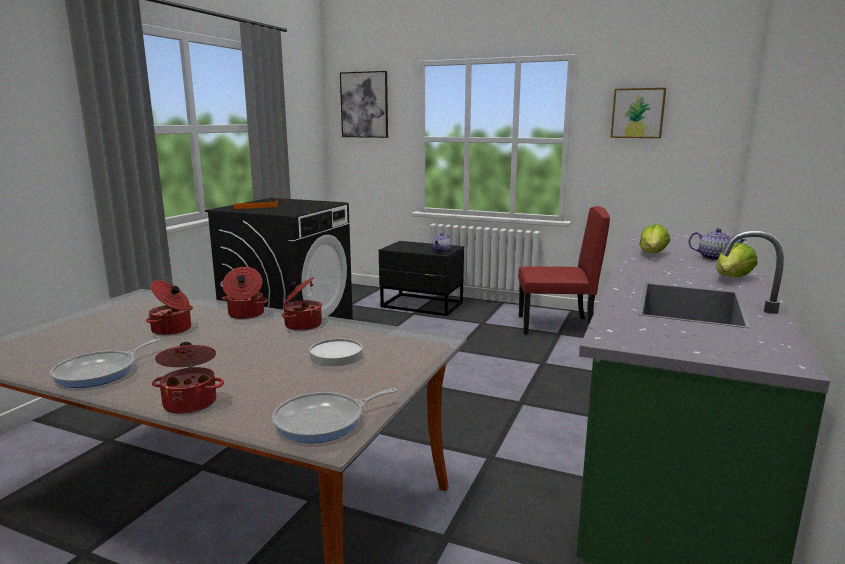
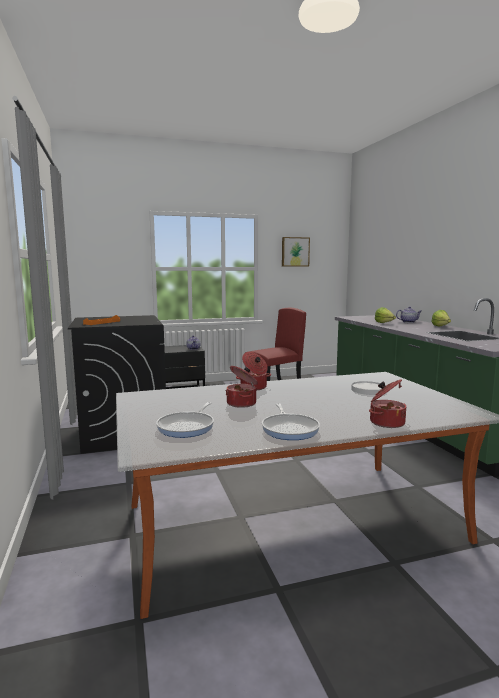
camera: 40 degrees left, 5 degrees down
frying pan [272,388,397,443] -> frying pan moved to [156,402,214,438]
cooking pot [282,277,322,331] -> none
picture [340,71,388,138] -> none

